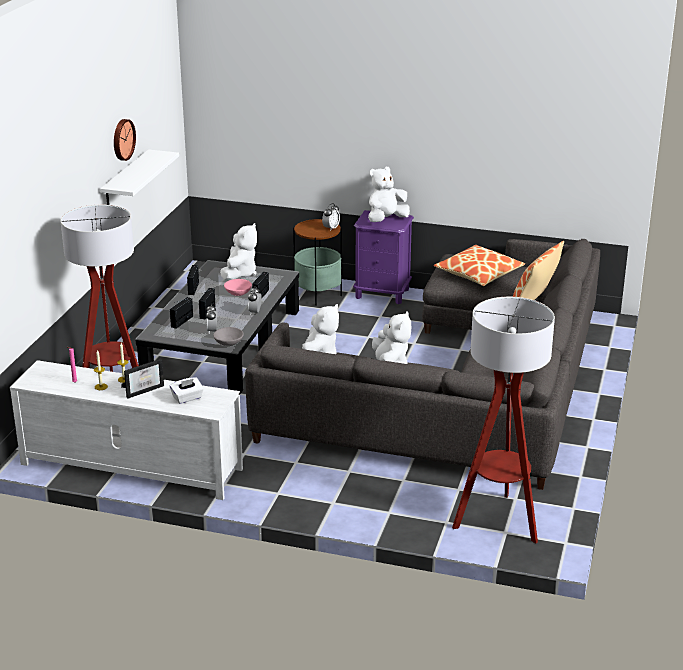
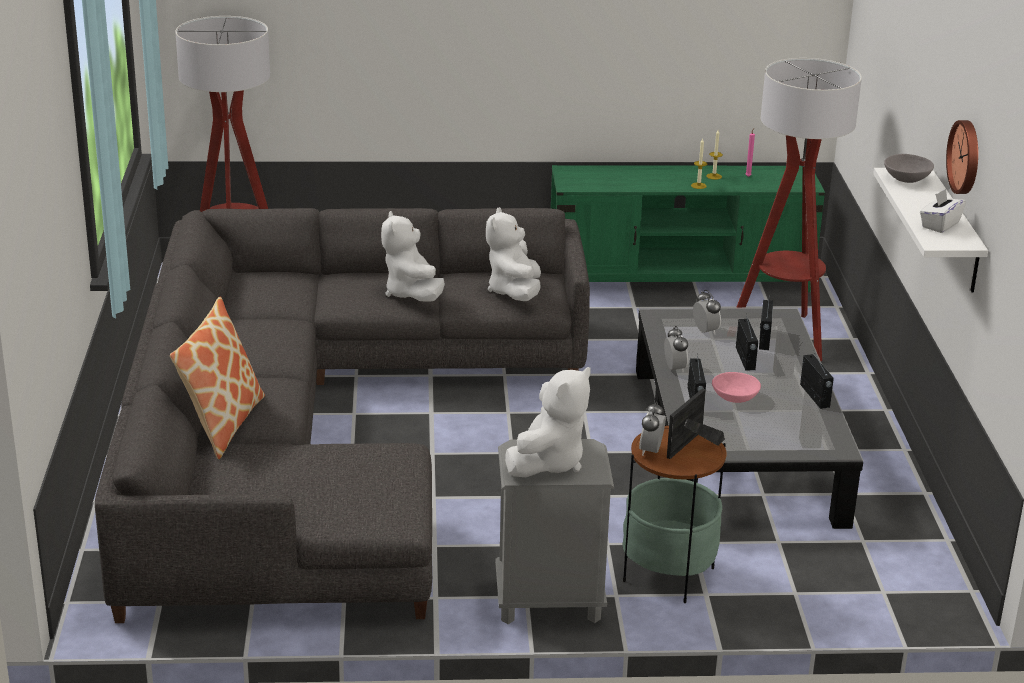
camera: 160 degrees right, 0 degrees up
white tv stand [10,360,243,500] -> green tv stand [551,165,825,292]
picture frame [121,359,164,399] -> picture frame moved to [667,388,725,459]
white tissue box [170,377,204,404] -> white tissue box moved to [920,189,966,233]
grey bowl [213,327,244,346] -> grey bowl moved to [884,154,934,183]
white plush toy [220,223,257,281] -> none
purple nightstand [353,210,414,304] -> grey nightstand [495,439,614,624]
pillow [434,245,525,286] -> none

